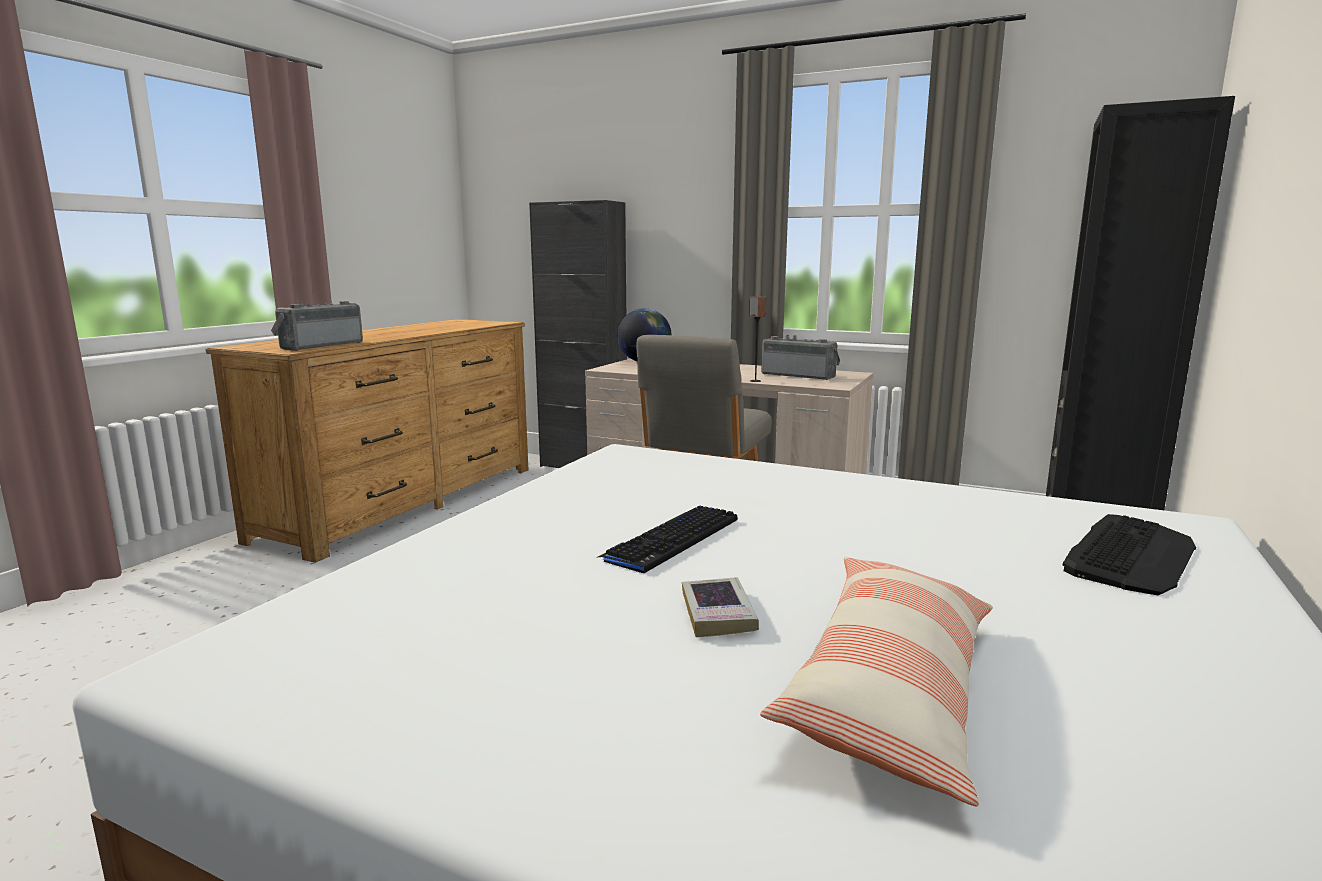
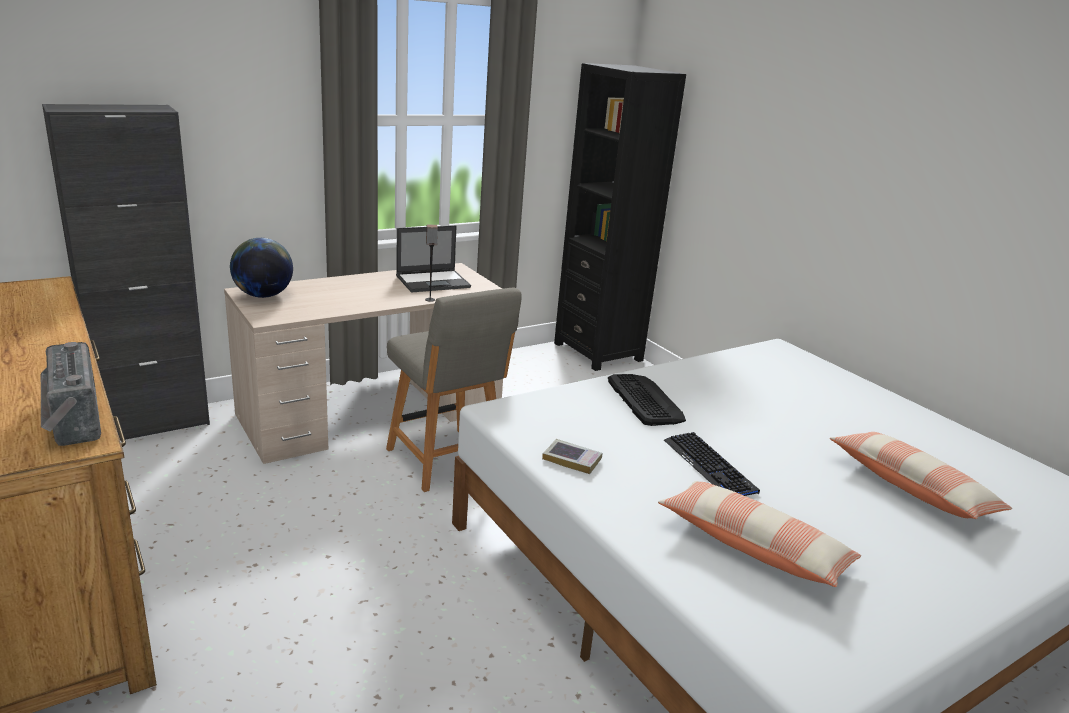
camera: 60 degrees left, 10 degrees up
book [682,577,759,637] -> book moved to [542,439,603,474]
radio [761,335,840,380] -> laptop [396,226,471,292]
keyboard [1063,514,1196,596] -> keyboard moved to [608,374,686,426]
none -> pillow [658,481,861,587]

